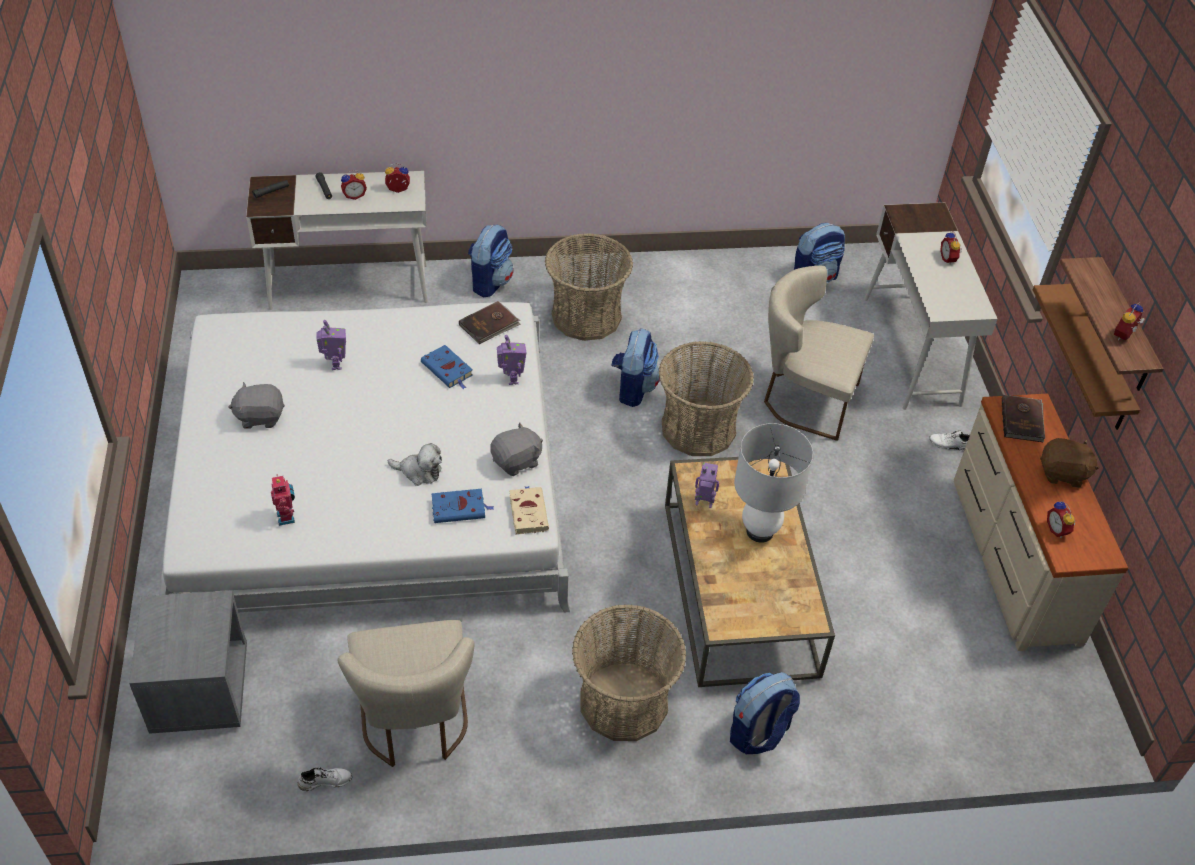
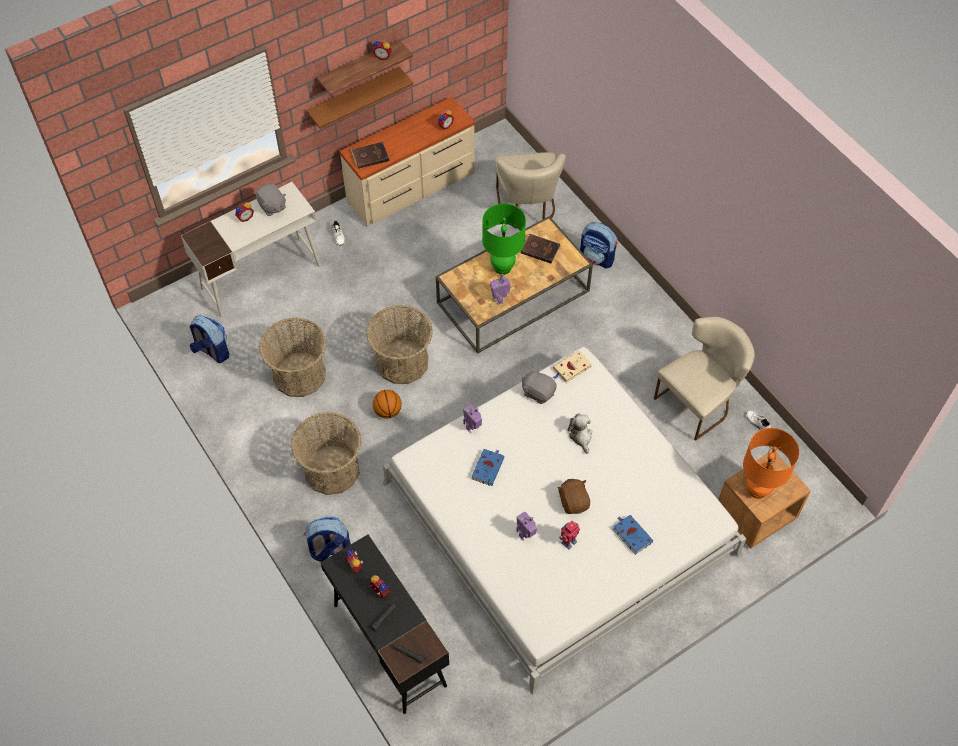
camera: 115 degrees left, 10 degrees up
grey nightstand [129,591,247,734] -> brown nightstand [718,451,811,548]
grey plush toy [228,382,285,429] -> grey plush toy moved to [256,184,286,216]
white desk [246,171,428,310] -> black desk [320,535,449,714]
toy robot [271,476,295,526] -> toy robot moved to [559,521,580,550]
blue book [431,489,494,523] -> blue book moved to [613,515,653,555]
brown book [459,301,521,344] -> brown book moved to [521,233,560,264]
basket [572,605,686,741] -> basket moved to [259,317,326,397]
backpack [611,329,660,407] -> basketball [373,390,402,419]
white table lamp [734,423,813,543] -> green table lamp [482,203,526,275]
beige chair [764,266,874,441] -> beige chair moved to [495,152,566,229]
brown plush toy [1040,438,1099,488] -> brown plush toy moved to [557,479,590,514]
none -> orange table lamp [743,428,799,499]

